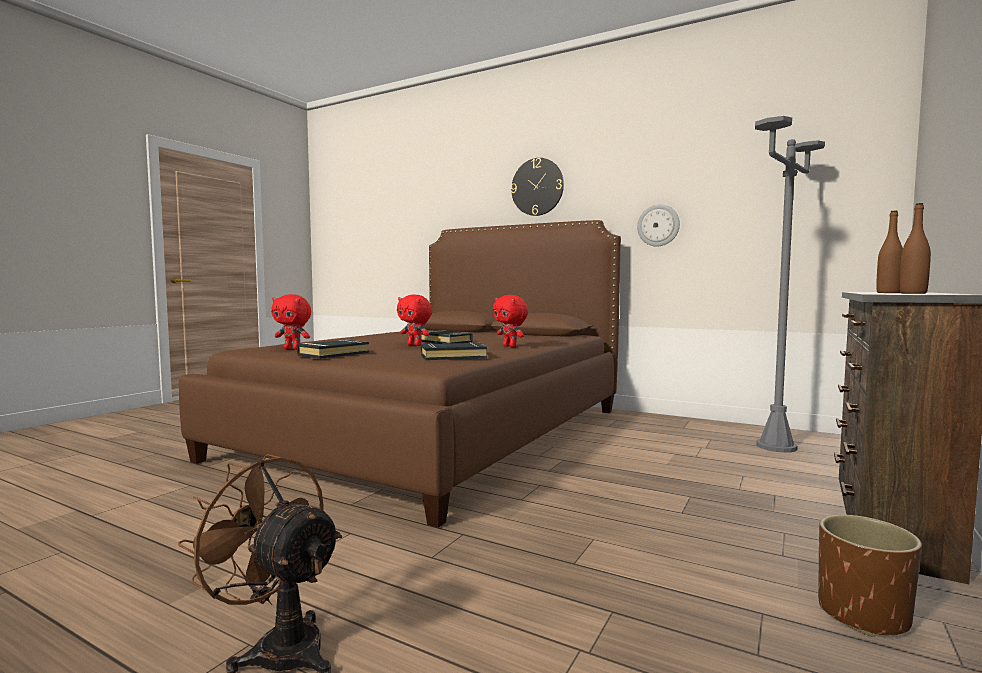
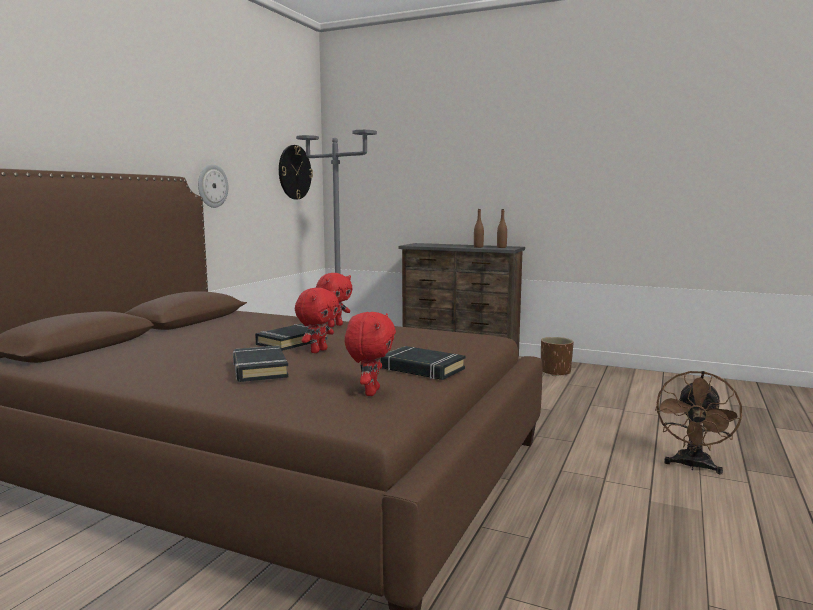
camera: 95 degrees left, 5 degrees up
black book [421,343,488,360] -> black book moved to [233,346,289,382]
wall clock [511,158,564,216] -> wall clock moved to [279,145,313,199]

